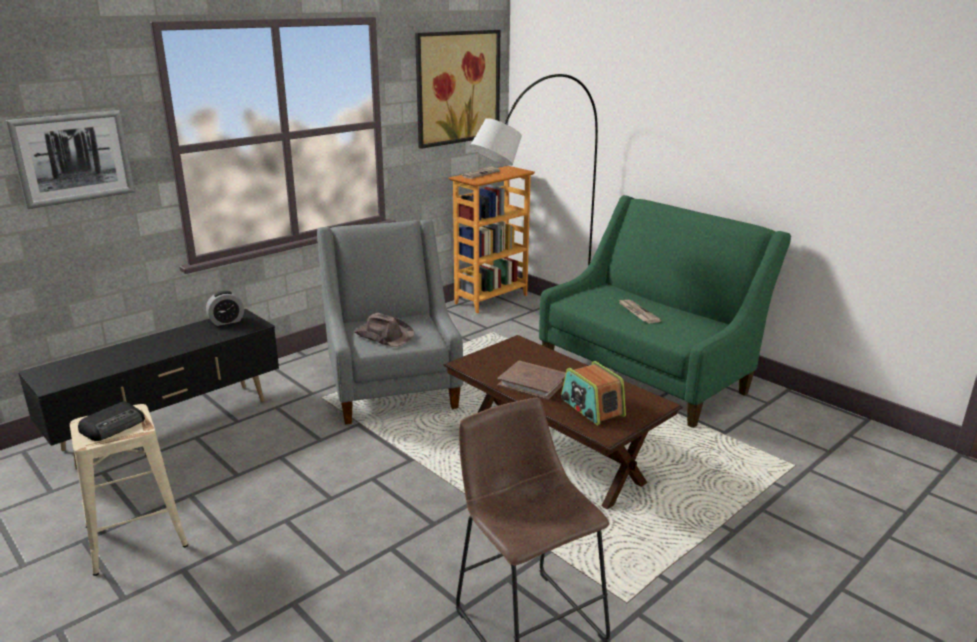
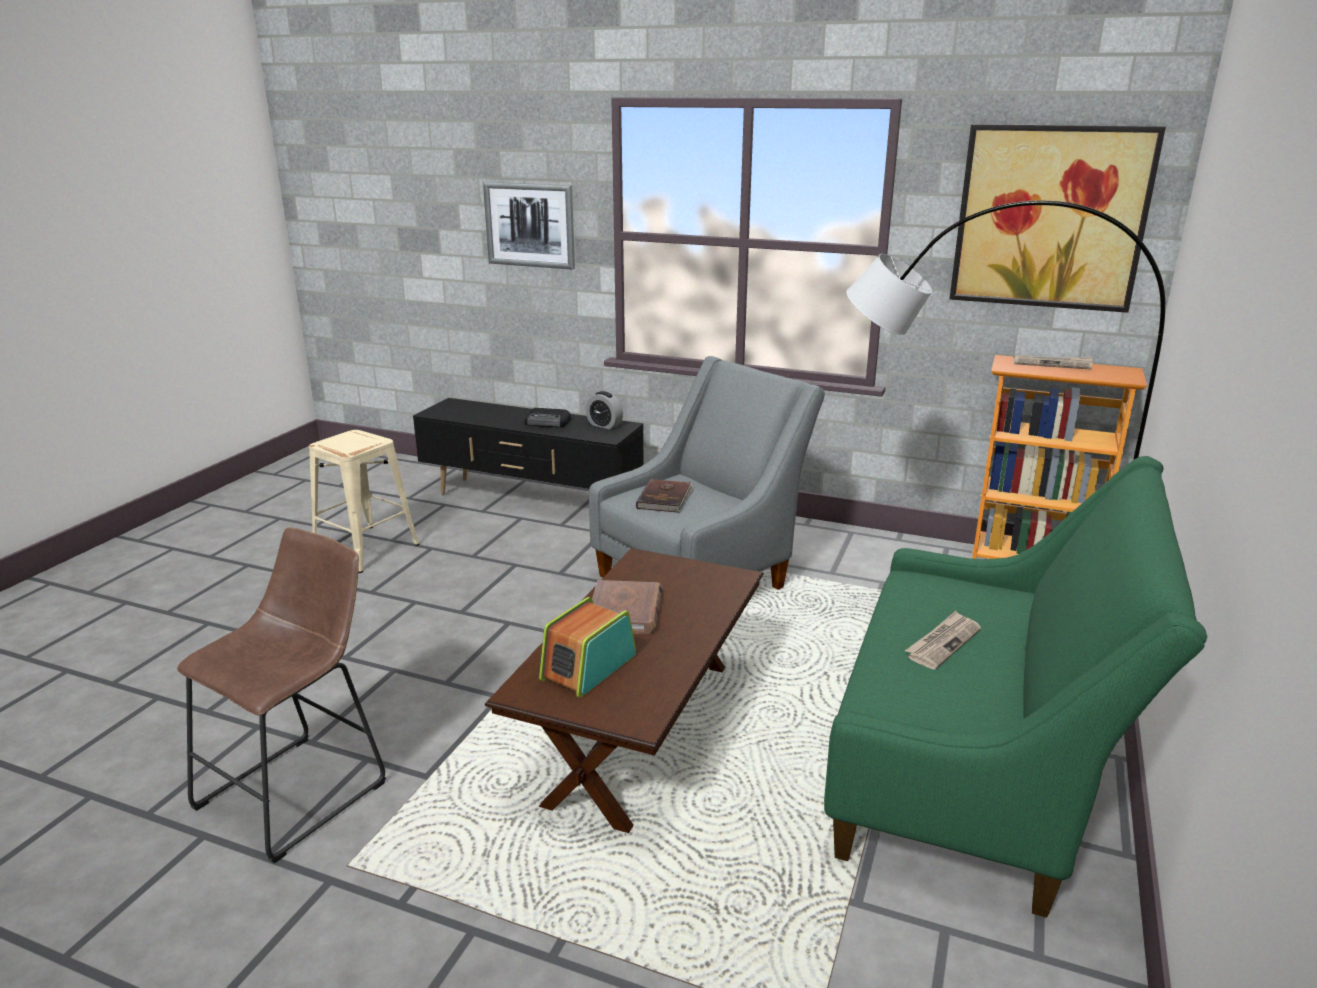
camera: 65 degrees right, 0 degrees up
radio [78,401,145,441] -> radio moved to [525,408,571,427]
brown hat [354,313,415,347] -> brown book [636,479,694,513]

